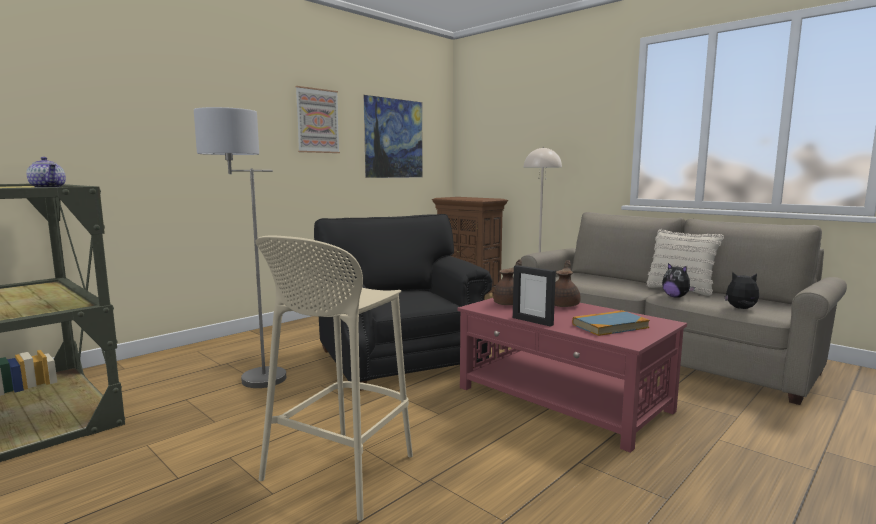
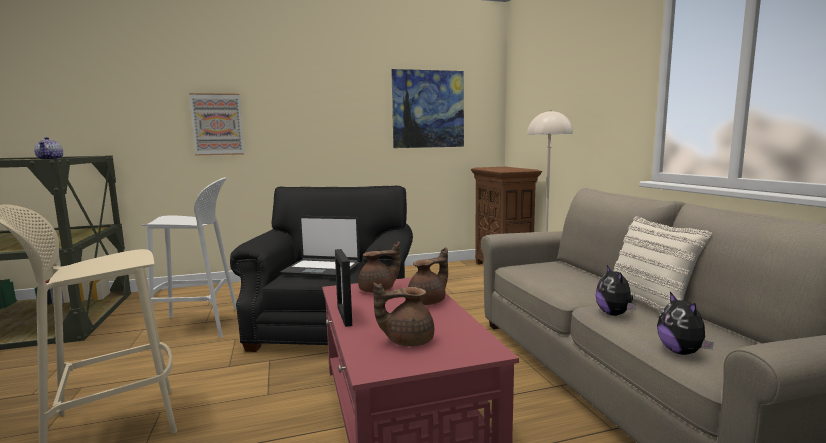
camera: 30 degrees right, 0 degrees up
grey floor lamp [194,107,286,388] -> white stool [141,177,237,338]
picture [295,86,340,153] -> picture moved to [189,93,244,155]
book [572,310,650,336] -> brown teapot [373,283,434,346]
plush toy [725,272,759,309] -> plush toy turned 150 degrees counterclockwise [657,292,714,355]
none -> laptop [280,216,360,277]

